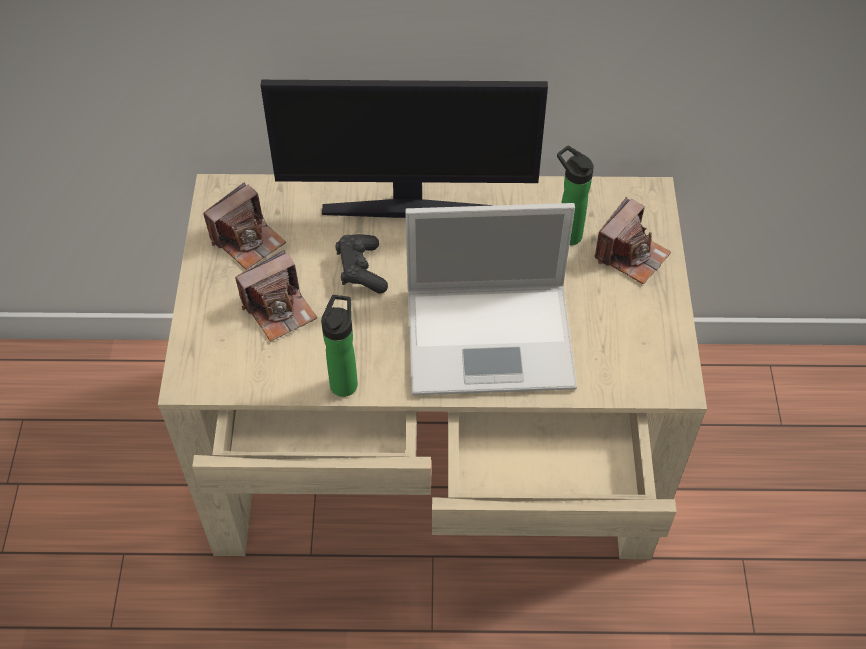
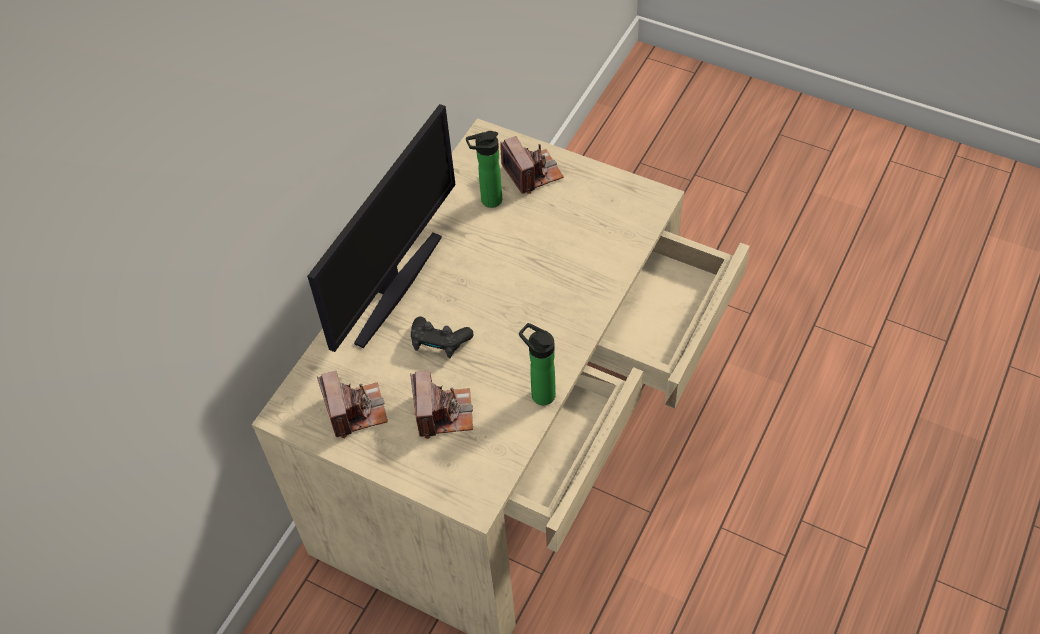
camera: 60 degrees left, 0 degrees up
laptop [405,203,577,395] -> none

